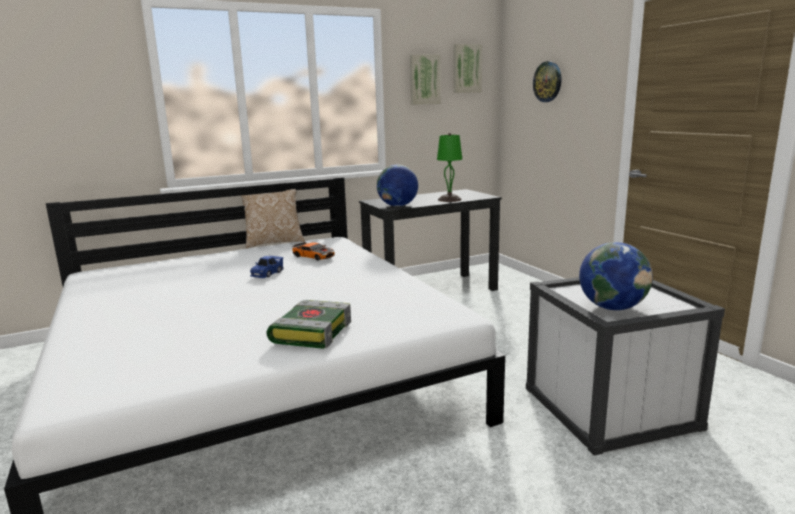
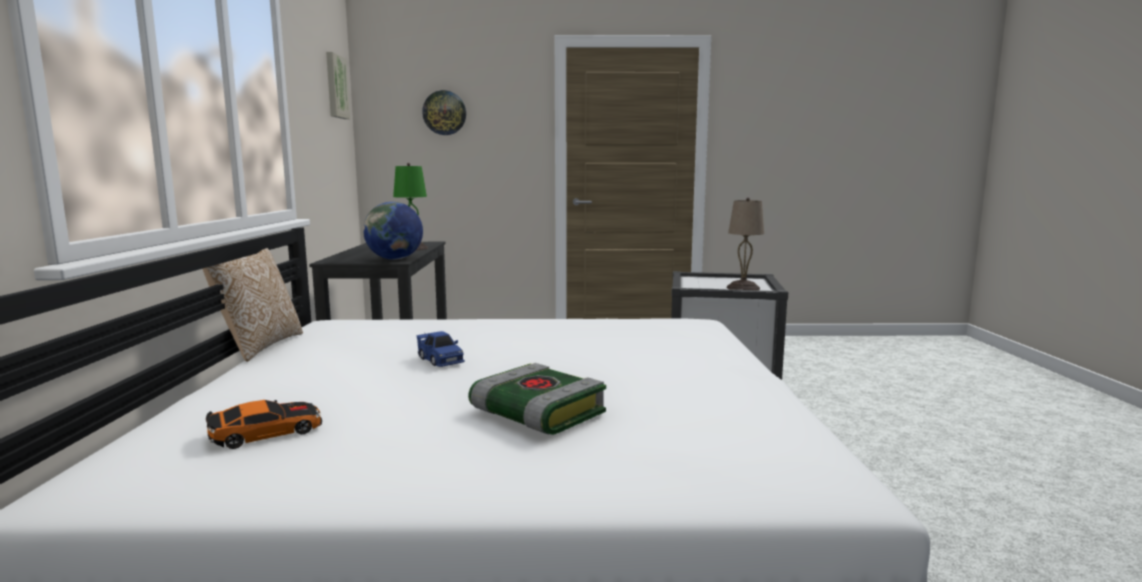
camera: 65 degrees left, 5 degrees down
book [266,300,351,349] -> book moved to [468,363,606,435]
toy car [292,242,335,260] -> toy car moved to [206,400,322,449]
picture [410,54,441,105] -> none
globe [579,242,653,310] -> beige table lamp [727,198,764,290]

